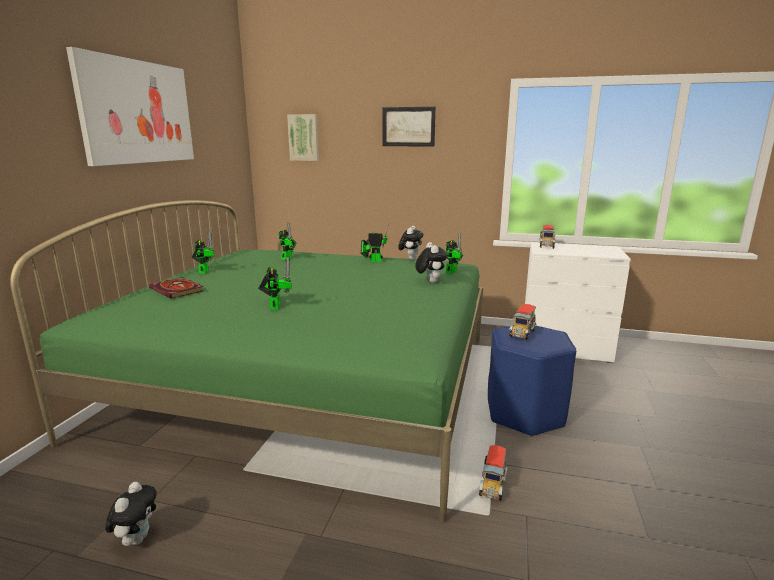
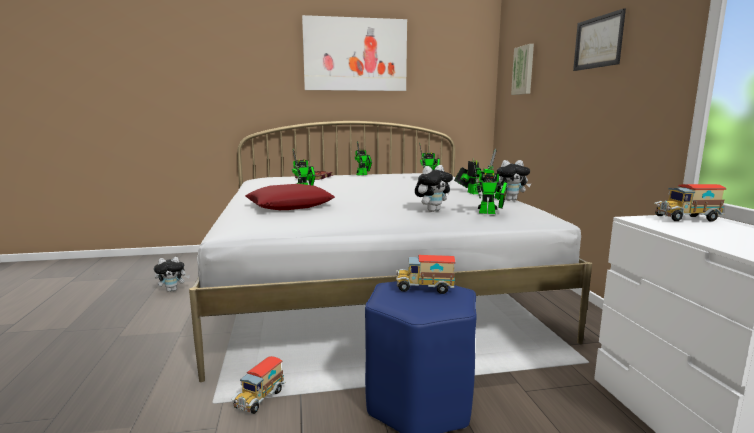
camera: 65 degrees right, 5 degrees down
green bed [10,200,483,523] -> white bed [189,121,592,382]
toy truck [479,445,508,501] -> toy truck turned 60 degrees counterclockwise [231,356,285,414]
none -> red pillow [245,184,335,210]

